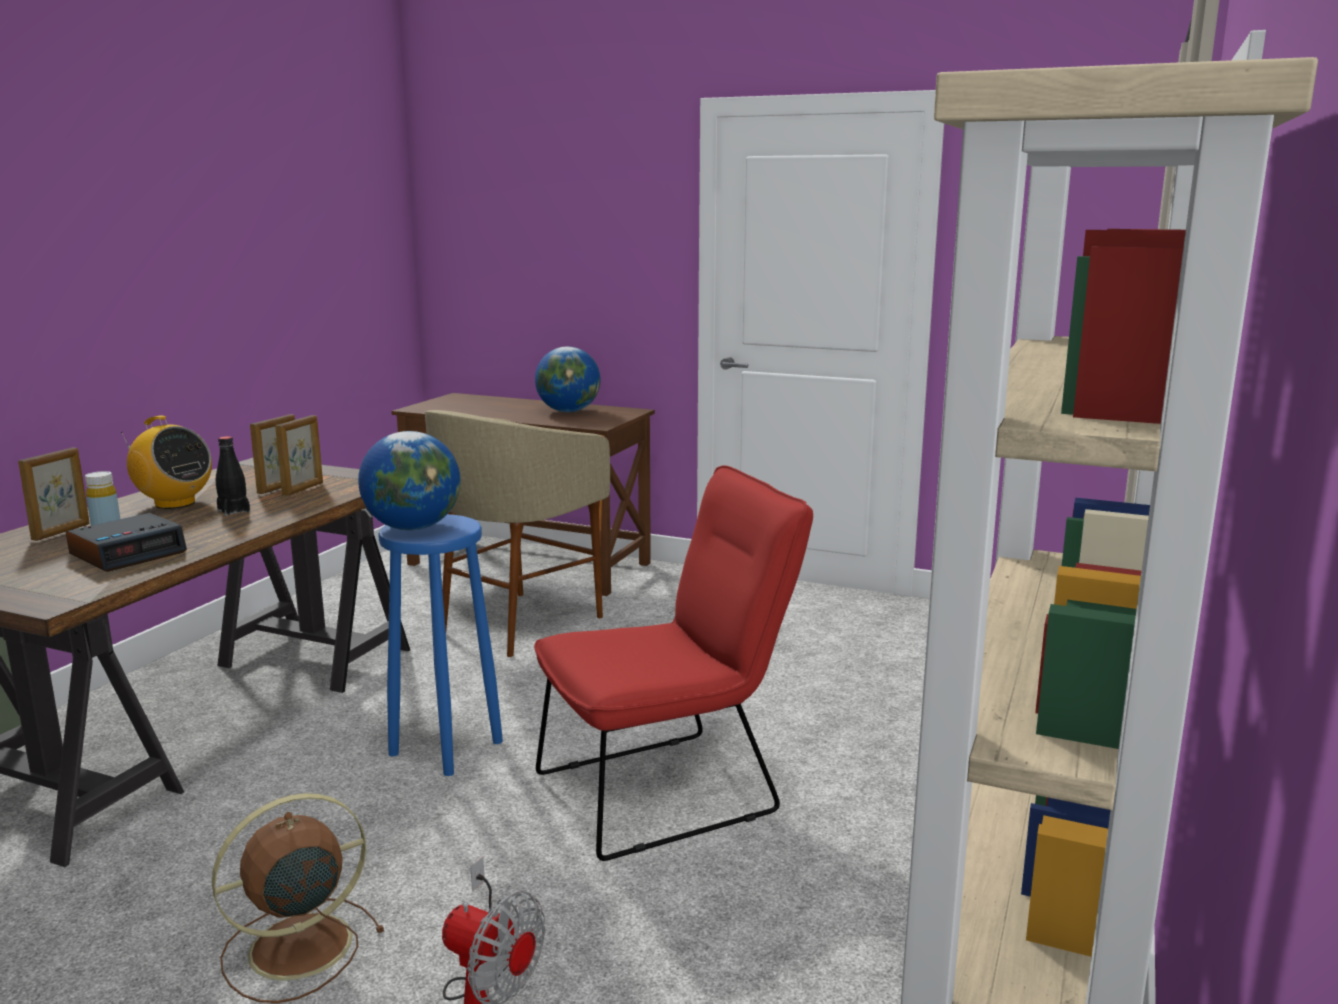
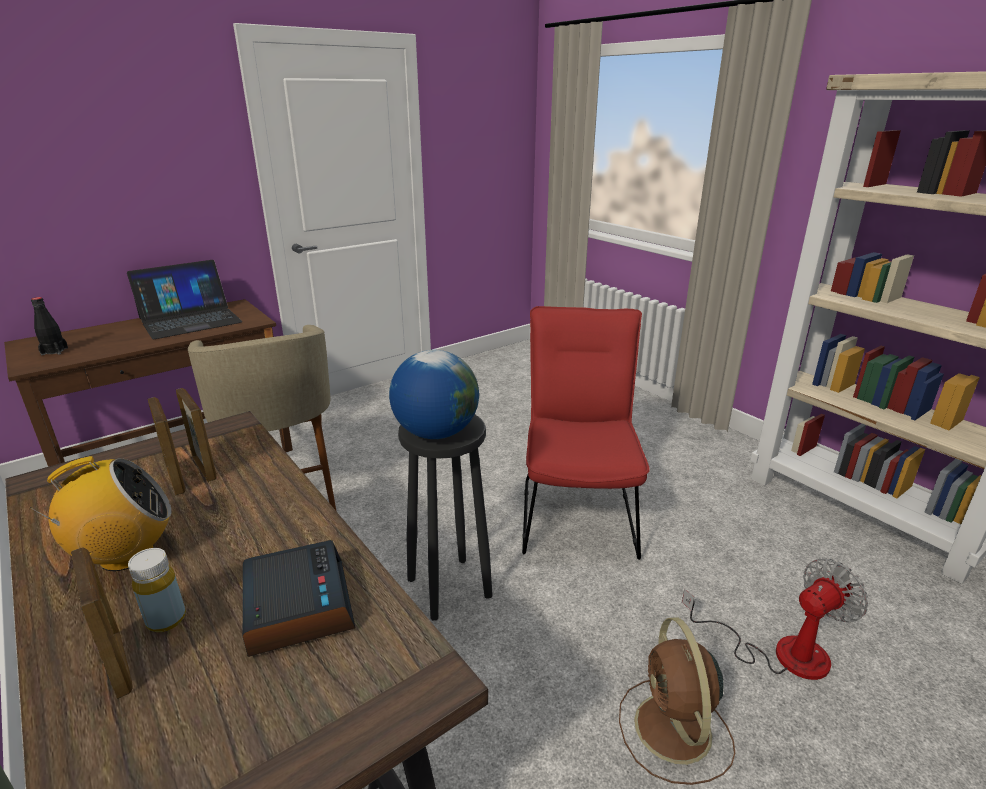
camera: 60 degrees left, 10 degrees up
black bottle [216,436,250,516] -> black bottle moved to [31,297,68,355]
blue stool [378,514,503,776] -> black stool [398,414,493,621]
globe [535,347,601,412] -> laptop [127,260,243,339]

